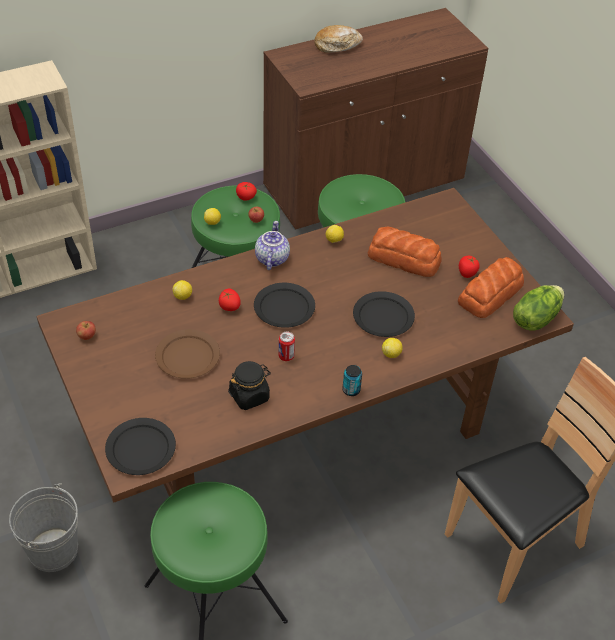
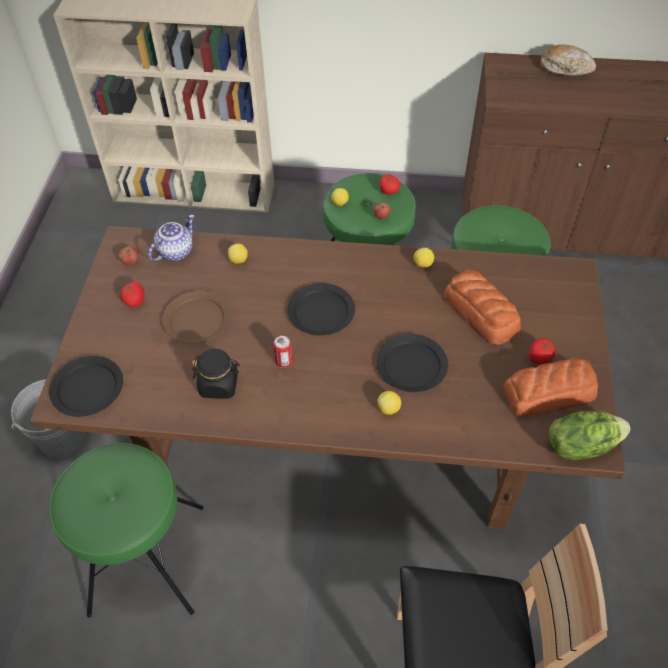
camera: 35 degrees right, 5 degrees up
tomato [219,288,241,311] -> tomato moved to [120,282,144,307]
teapot [255,221,290,270] -> teapot moved to [148,215,194,262]
can [342,365,362,396] -> none

